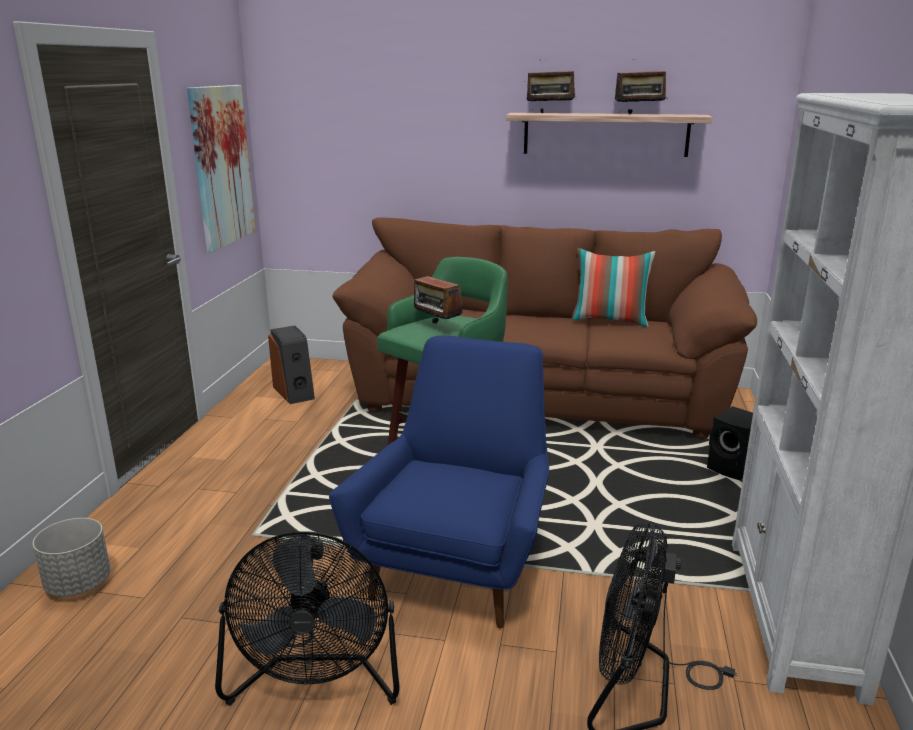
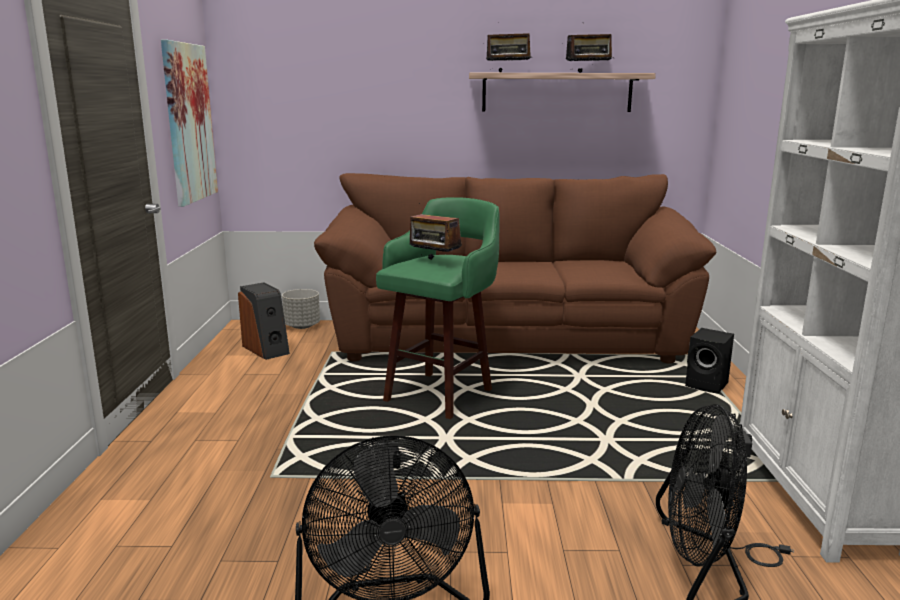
camera: 10 degrees left, 5 degrees down
grey planter [33,518,111,597] -> grey planter moved to [282,289,320,329]
blue armchair [329,336,549,628] -> none
pillow [572,248,655,327] -> none

